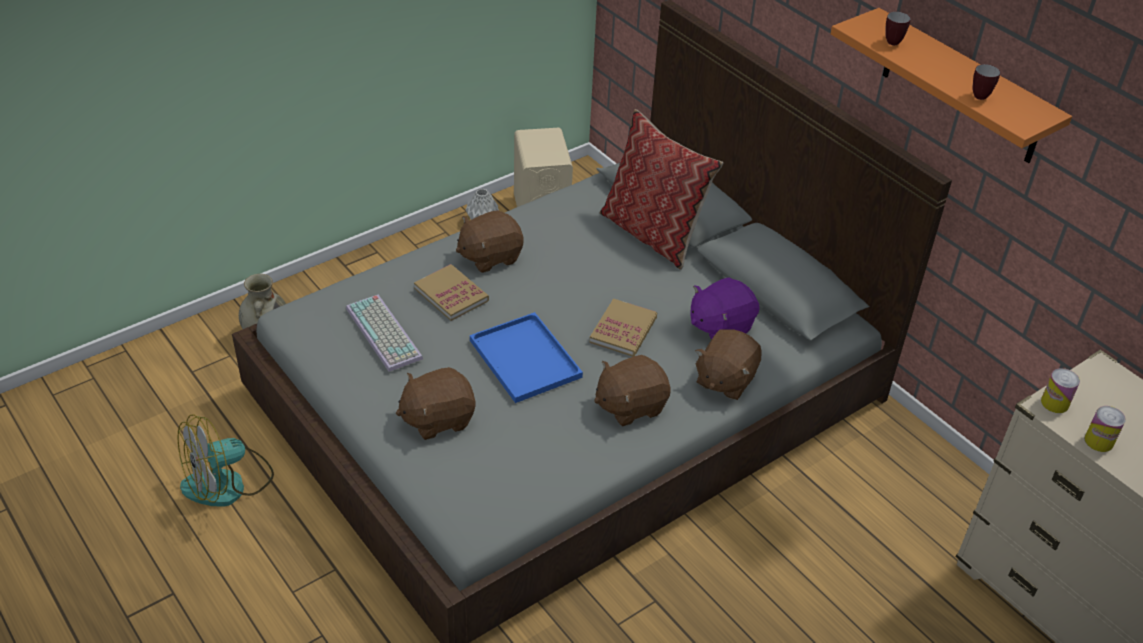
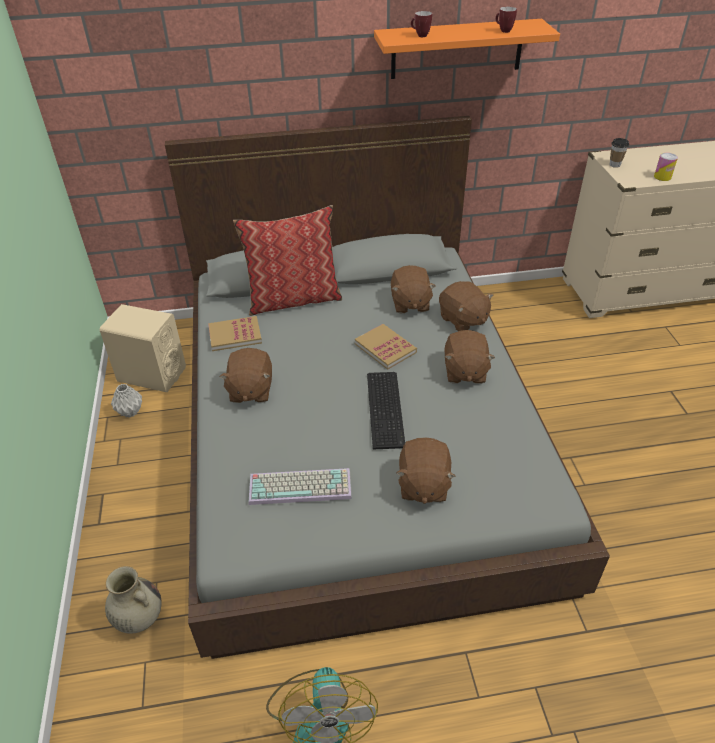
camera: 60 degrees left, 0 degrees up
book [414,264,489,321] -> book moved to [208,316,262,351]
blue tray [470,312,583,403] -> keyboard [367,372,405,450]
purple plush toy [690,277,760,340] -> brown plush toy [391,265,435,313]
can [1041,368,1080,413] -> none
none -> cup [609,138,629,168]

